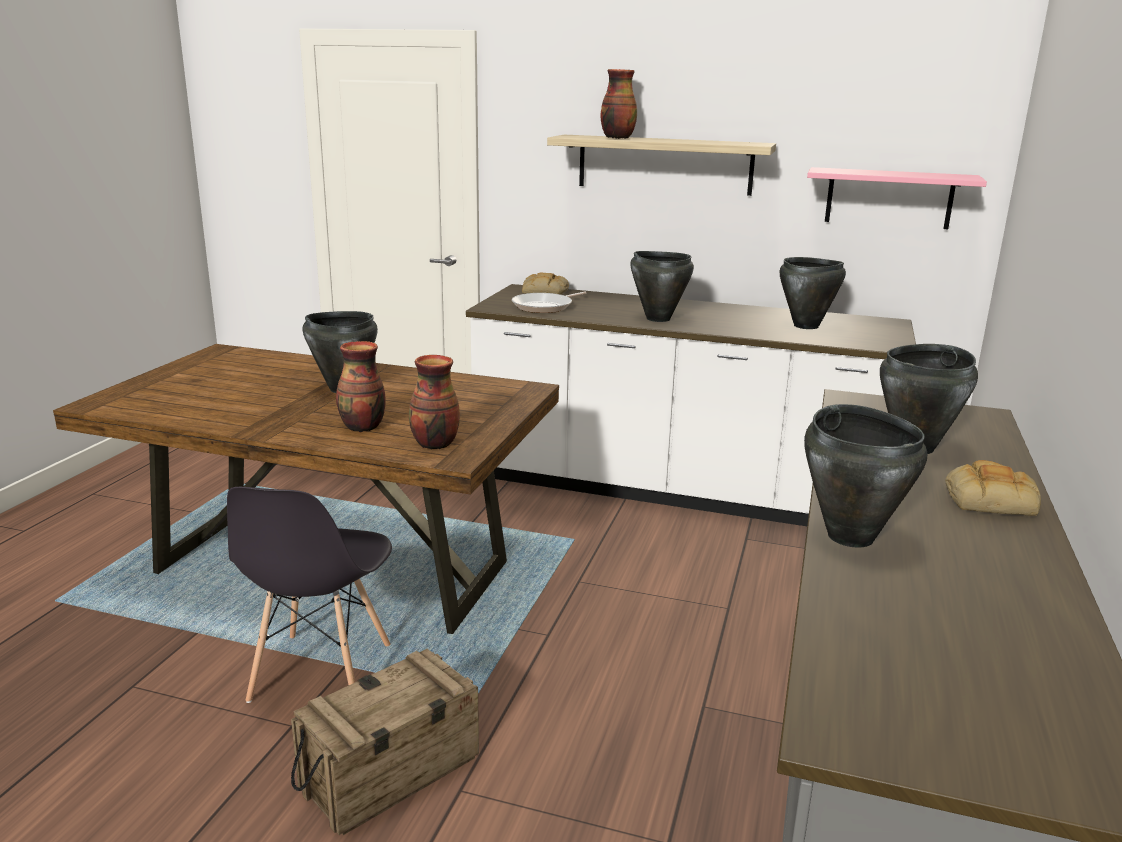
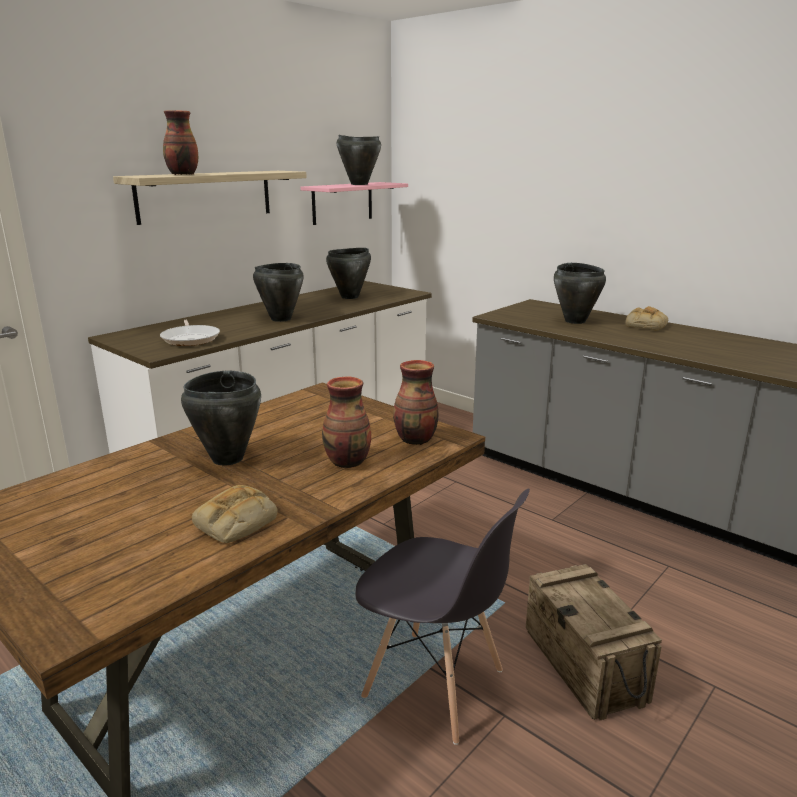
camera: 65 degrees left, 0 degrees up
bread [522,273,569,295] -> bread moved to [192,485,278,543]
black cooking pot [804,404,927,548] -> black cooking pot moved to [337,135,381,185]

